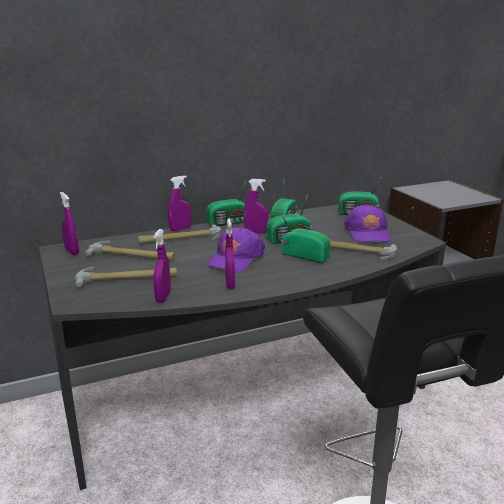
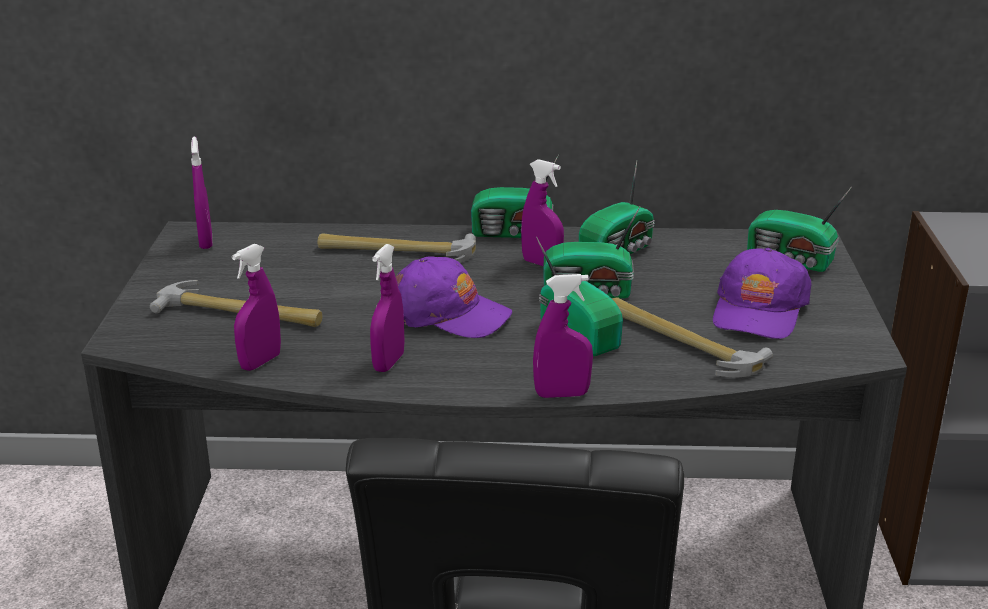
camera: 25 degrees right, 5 degrees up
hammer [85,241,175,261] -> none
purple spray bottle [168,176,191,231] -> purple spray bottle moved to [533,274,593,398]
purple cap [207,227,265,272] -> purple cap turned 120 degrees counterclockwise [396,256,512,338]

